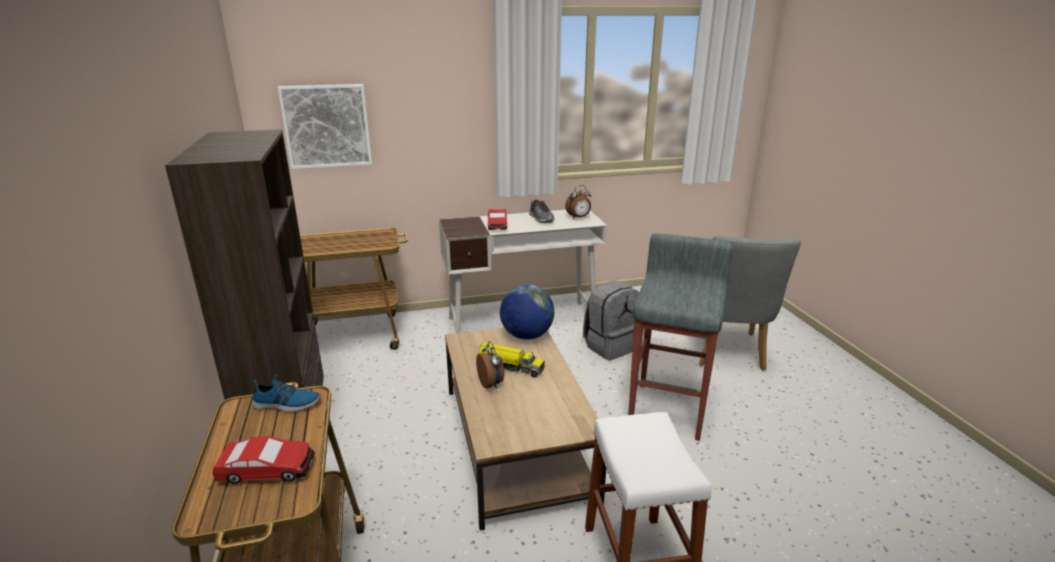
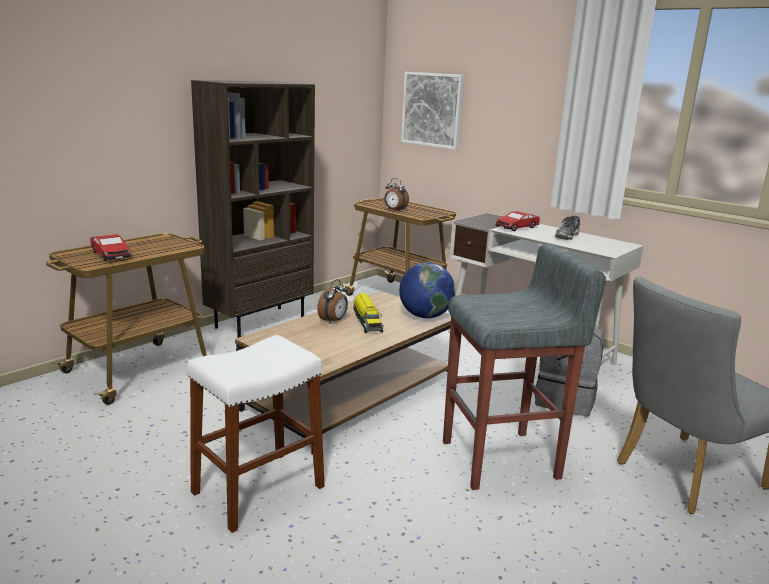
camera: 55 degrees right, 5 degrees down
shoe [252,375,321,412] -> none
alarm clock [565,185,591,219] -> alarm clock moved to [384,178,409,211]

